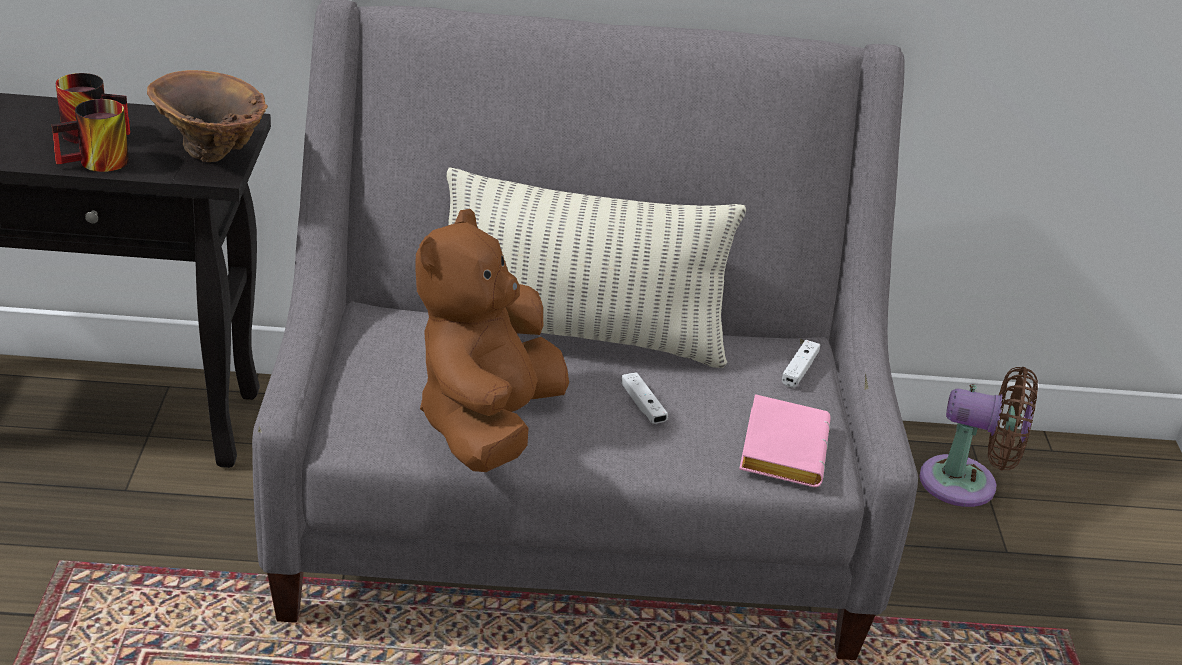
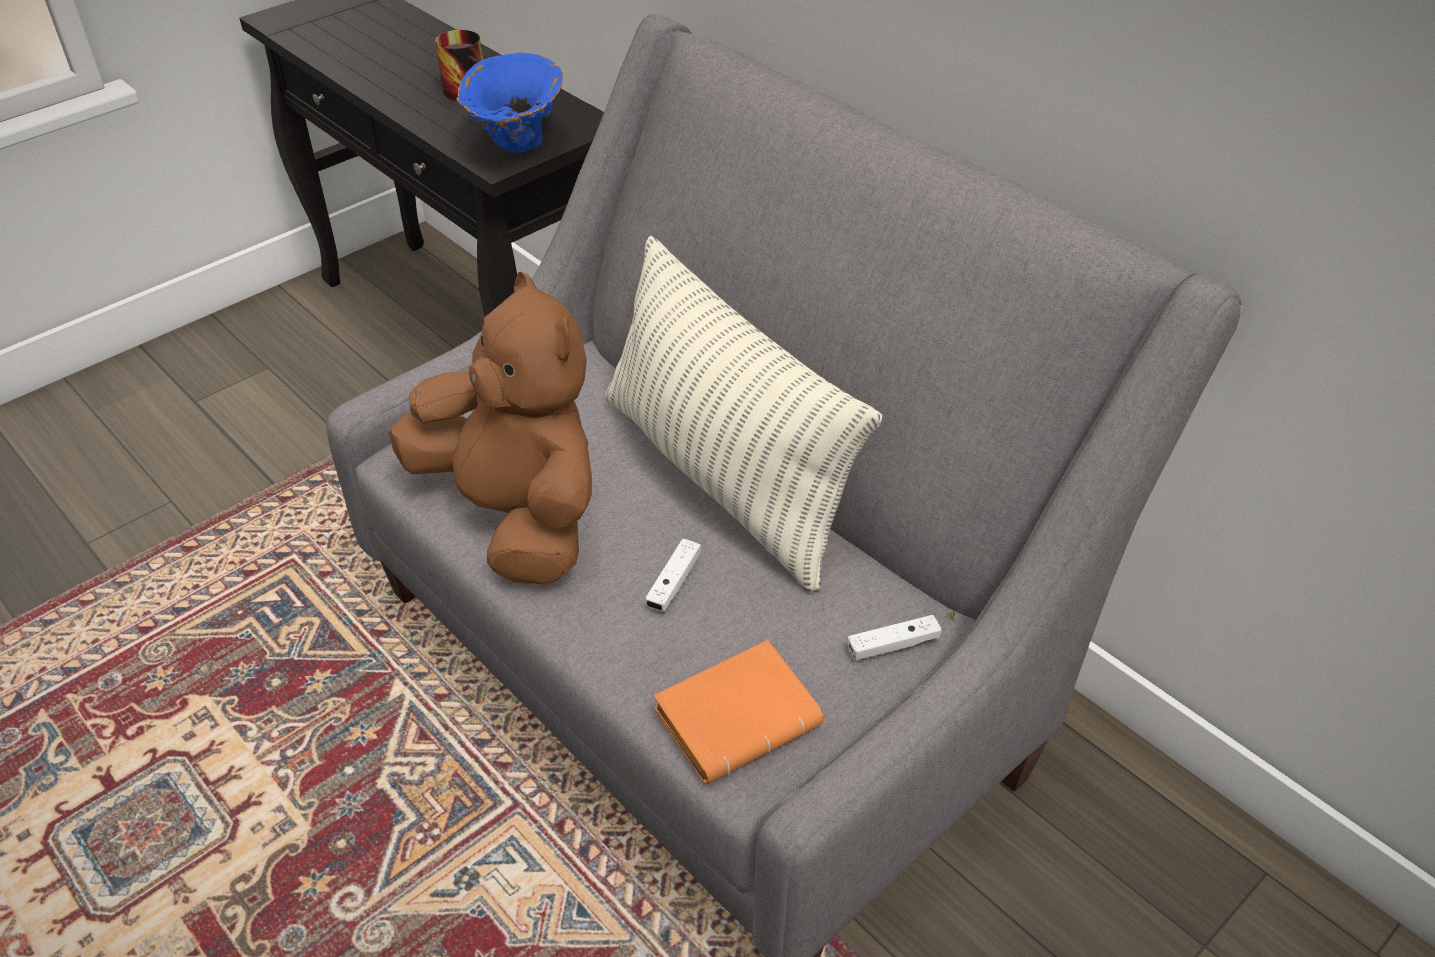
camera: 50 degrees right, 10 degrees up
mug [52,99,129,172] -> none
brown vase [147,70,268,162] -> blue vase [456,53,563,153]
brown plush toy [415,209,569,472] -> brown plush toy turned 75 degrees clockwise [389,272,592,585]
pink book [739,394,831,487] -> orange book [653,640,824,784]
brown fan [920,367,1038,507] -> none

